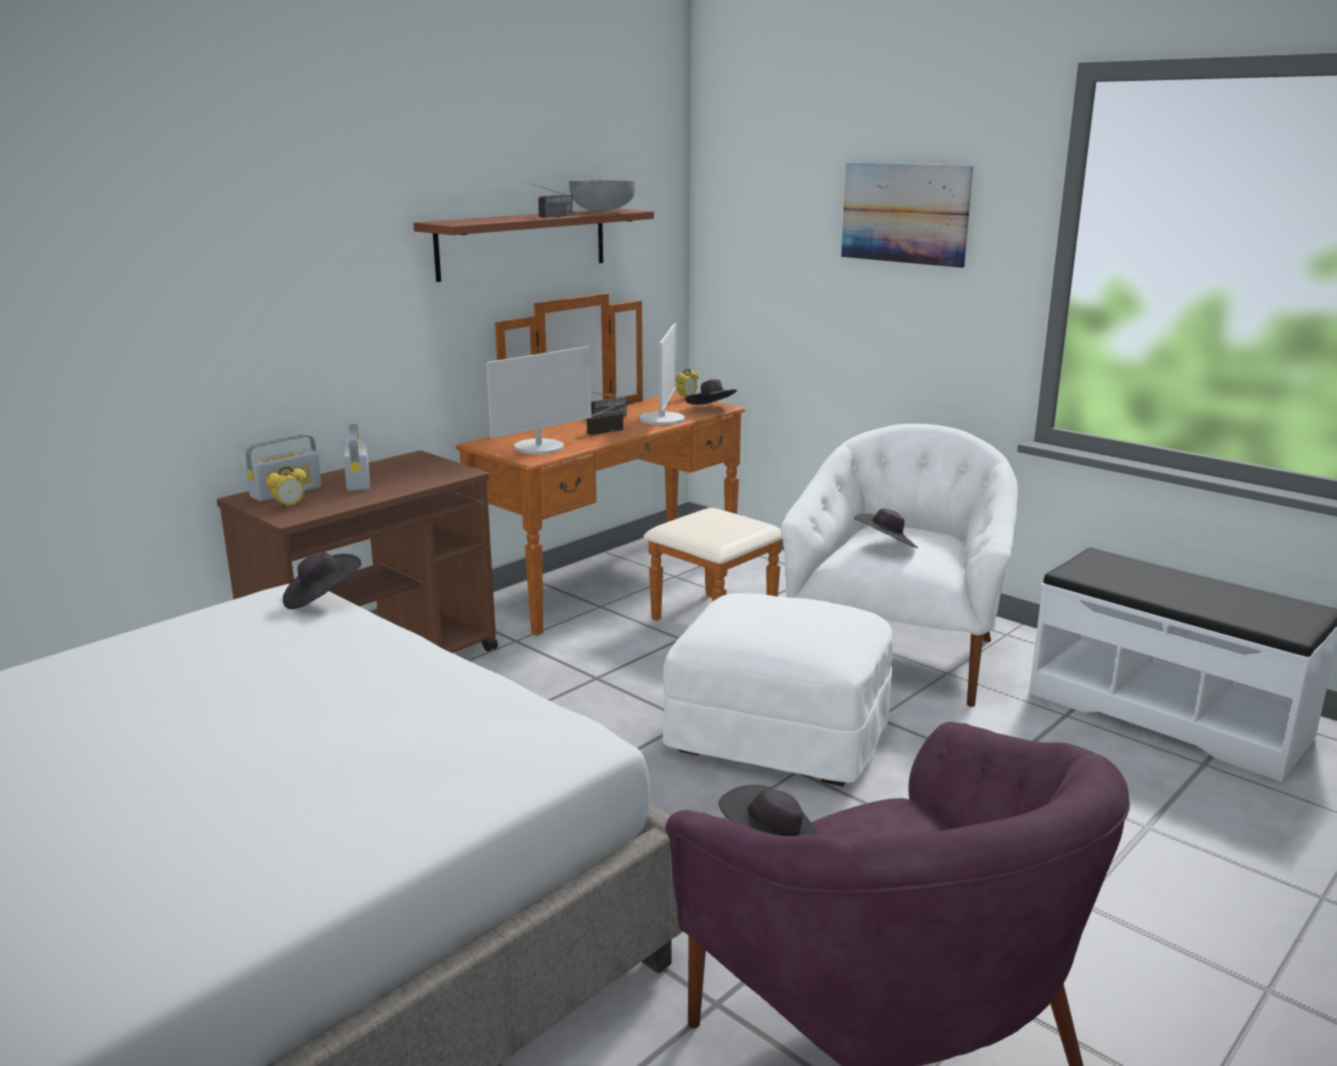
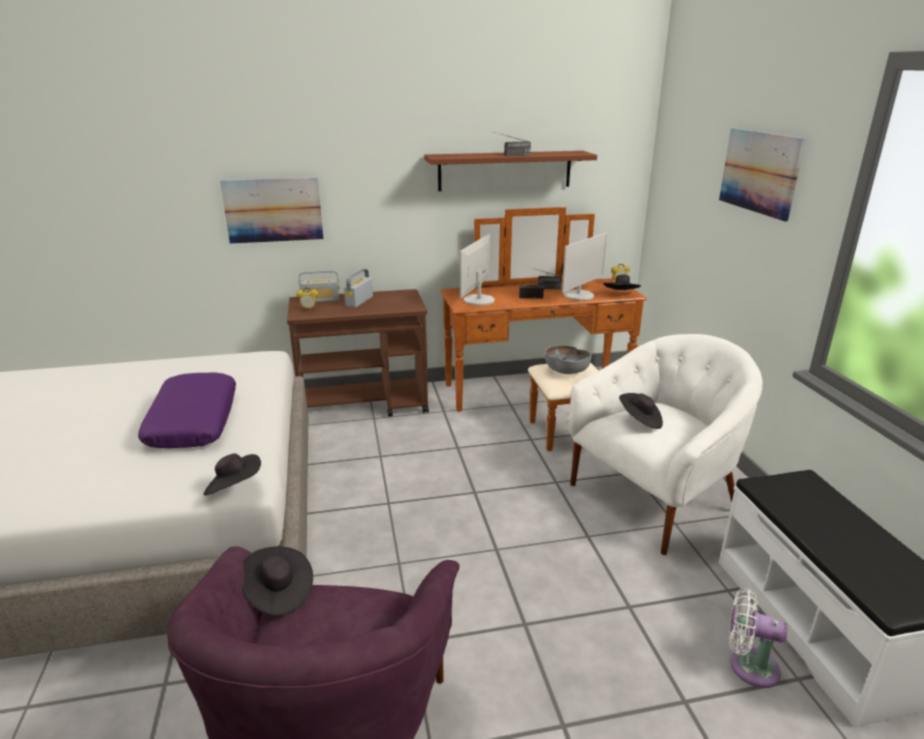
camera: 35 degrees right, 5 degrees up
black hat [283,551,361,609] -> black hat moved to [203,454,261,496]
monitor [486,346,592,455] -> monitor turned 120 degrees clockwise [460,234,495,306]
grey bowl [569,180,635,212] -> grey bowl moved to [545,345,591,374]
white ottoman [663,593,893,787] -> none
none -> purple pillow [138,373,236,448]
none -> picture [220,177,323,244]
none -> white fan [729,588,788,688]

